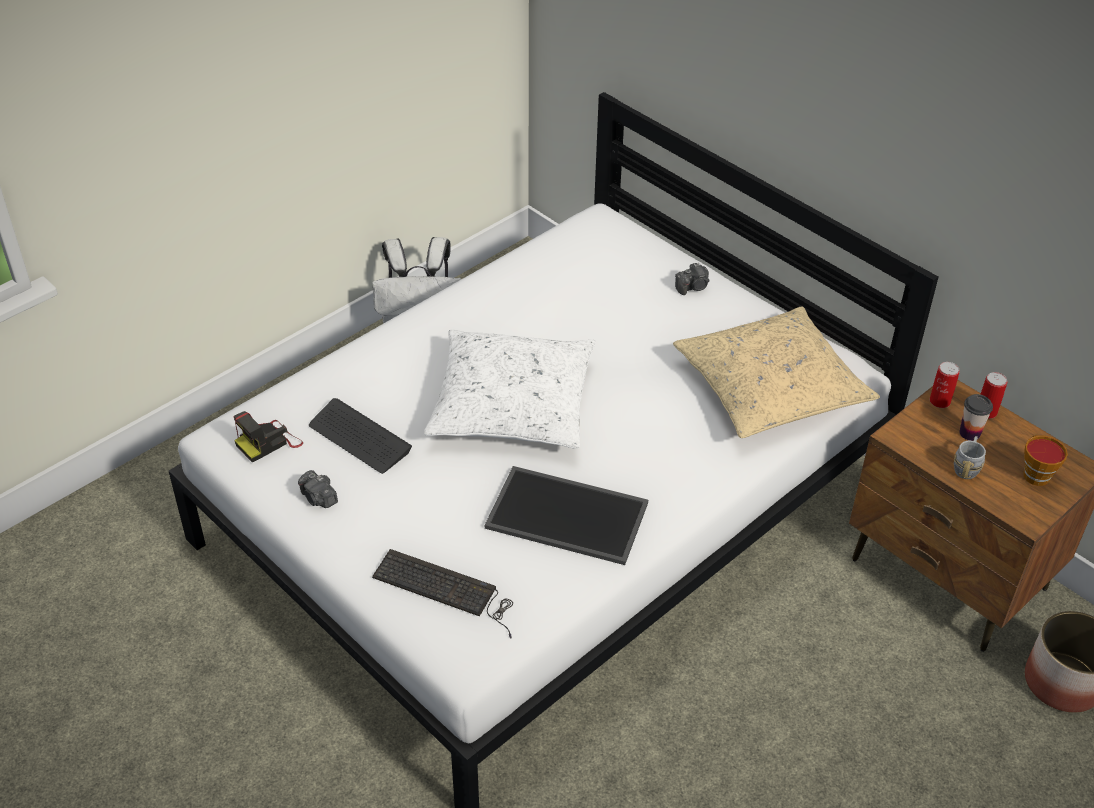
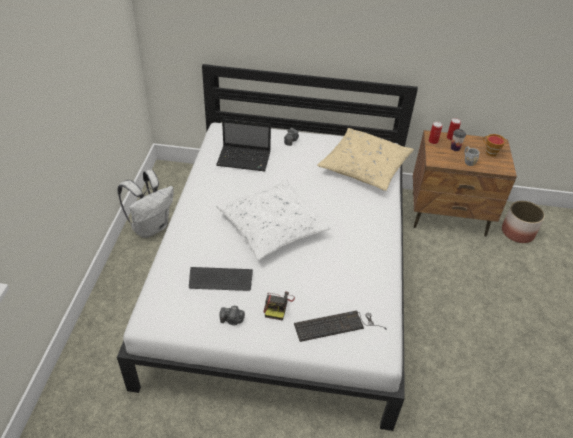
camera: 40 degrees left, 0 degrees up
camera [234,411,303,462] -> camera moved to [263,291,295,321]
tray [485,466,648,565] -> none
none -> laptop [216,118,271,171]

